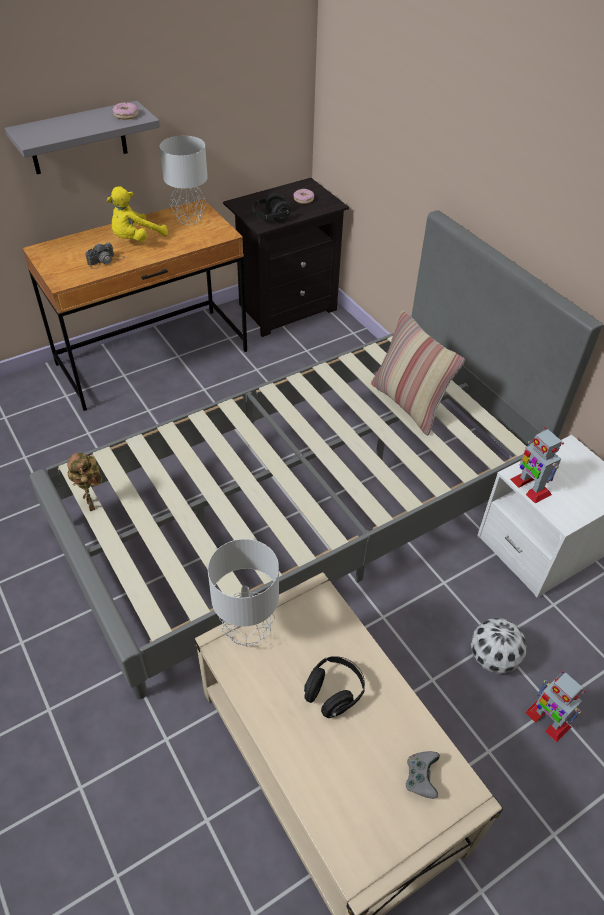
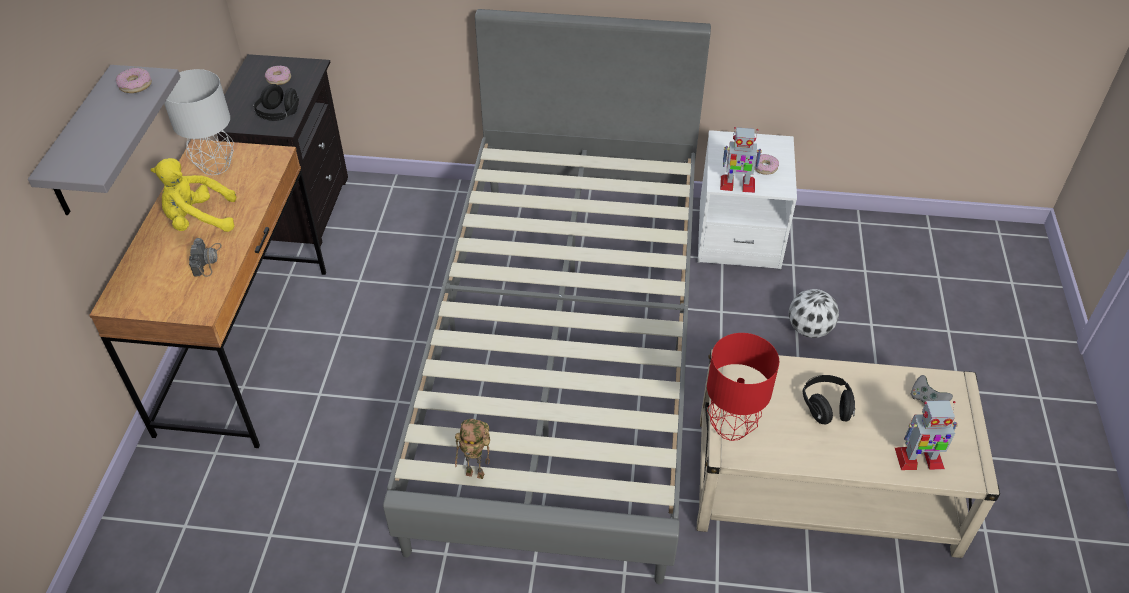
camera: 50 degrees left, 0 degrees up
yellow plush toy [107,186,168,241] -> yellow plush toy turned 90 degrees clockwise [151,158,236,232]
grey table lamp [208,539,279,646] -> red table lamp [707,333,779,441]
pillow [371,310,465,435] -> none
toy robot [525,671,586,742] -> toy robot moved to [895,401,958,470]
none -> donut [754,154,779,175]

